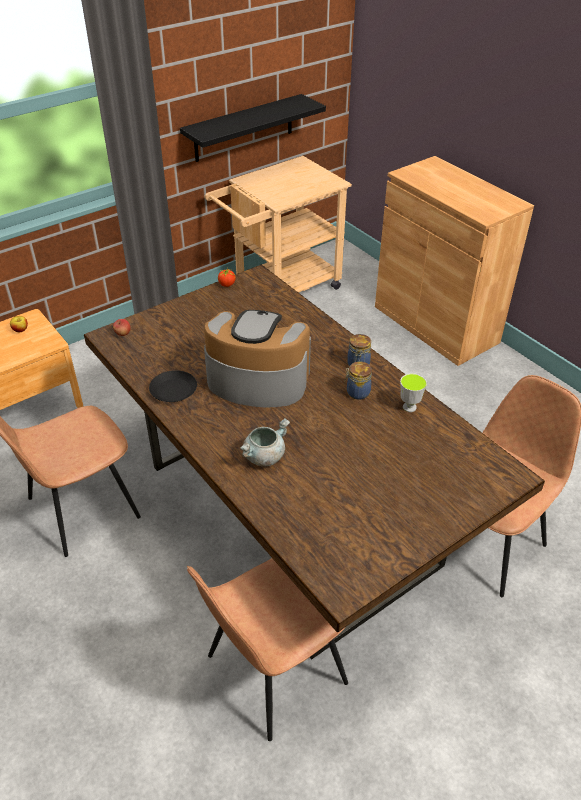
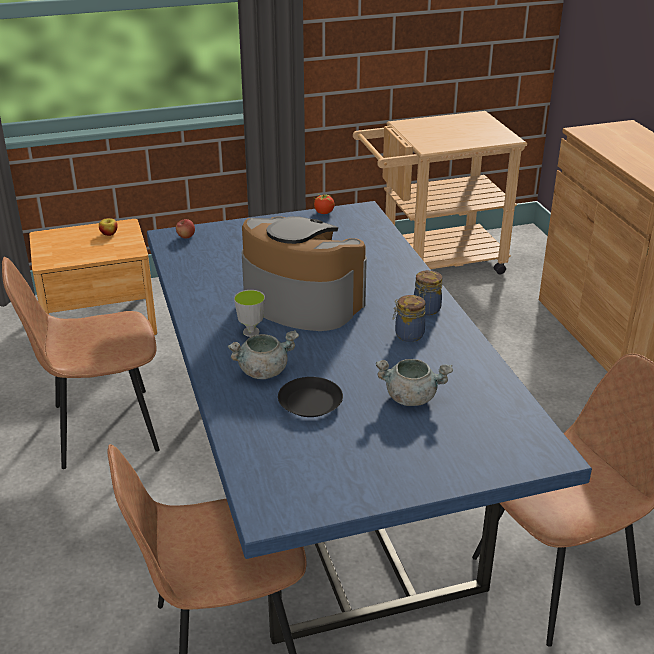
camera: 20 degrees right, 10 degrees down
brown dining table [84,265,545,659] -> blue dining table [147,201,592,644]
black plate [149,370,197,402] -> black plate moved to [278,377,343,417]
black shelf [180,94,326,162] -> none
cup [400,374,427,412] -> cup moved to [234,290,265,337]
none -> grey cooking pot [376,359,453,406]

